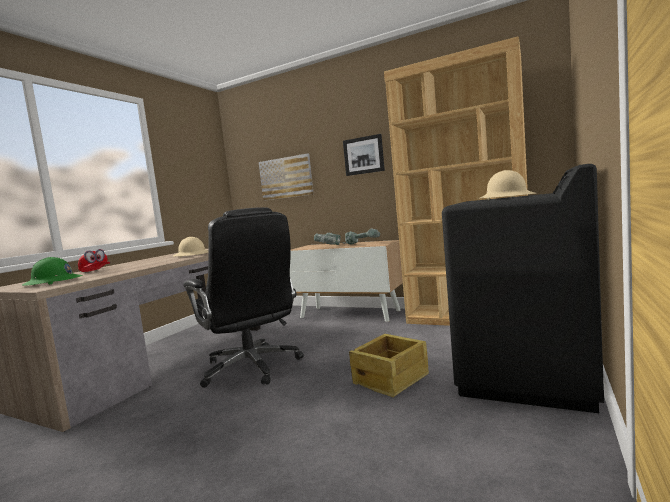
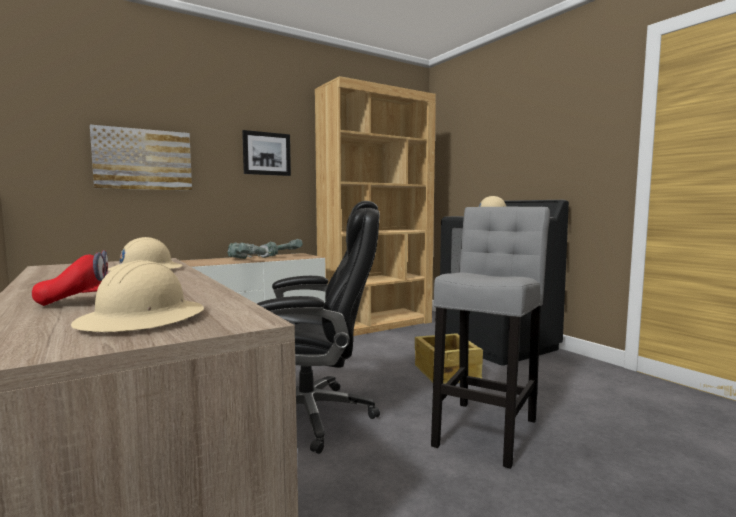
camera: 60 degrees left, 0 degrees up
green hard hat [22,257,82,286] -> beige hard hat [71,260,204,332]
none -> grey stool [431,207,550,469]

